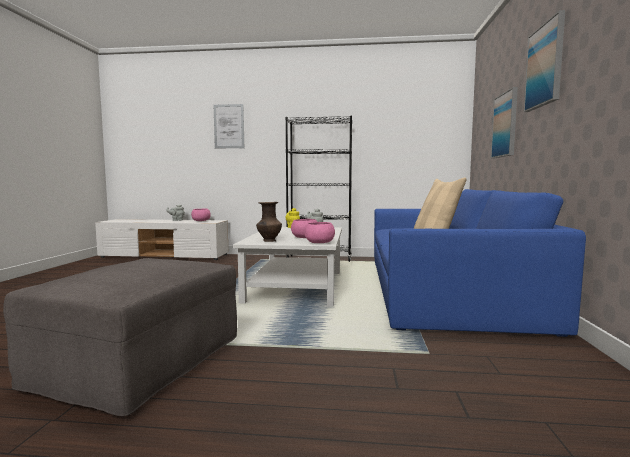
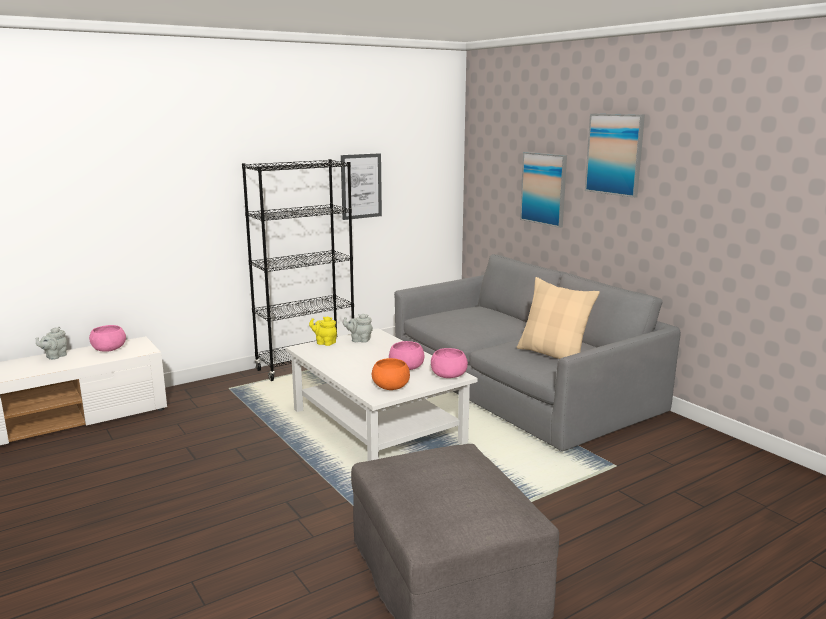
camera: 40 degrees left, 10 degrees up
picture [214,104,244,148] -> picture moved to [341,153,382,220]
brown vase [256,202,282,242] -> orange bowl [372,358,410,390]
blue sofa [374,189,586,337] -> grey sofa [394,254,681,451]

